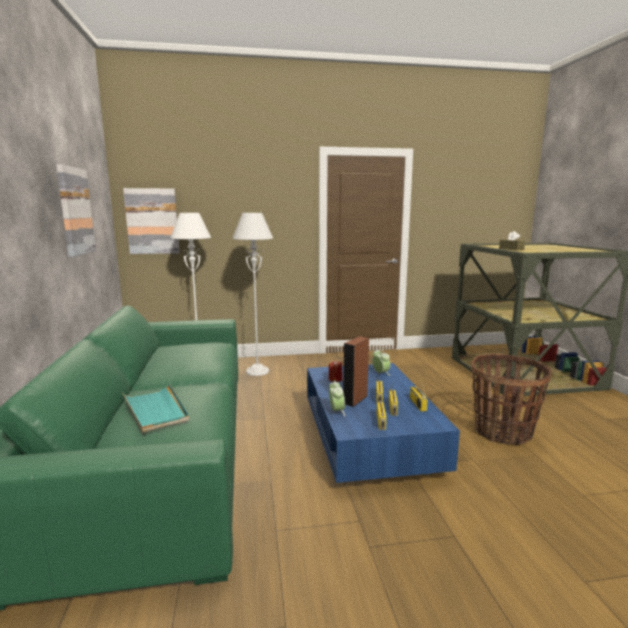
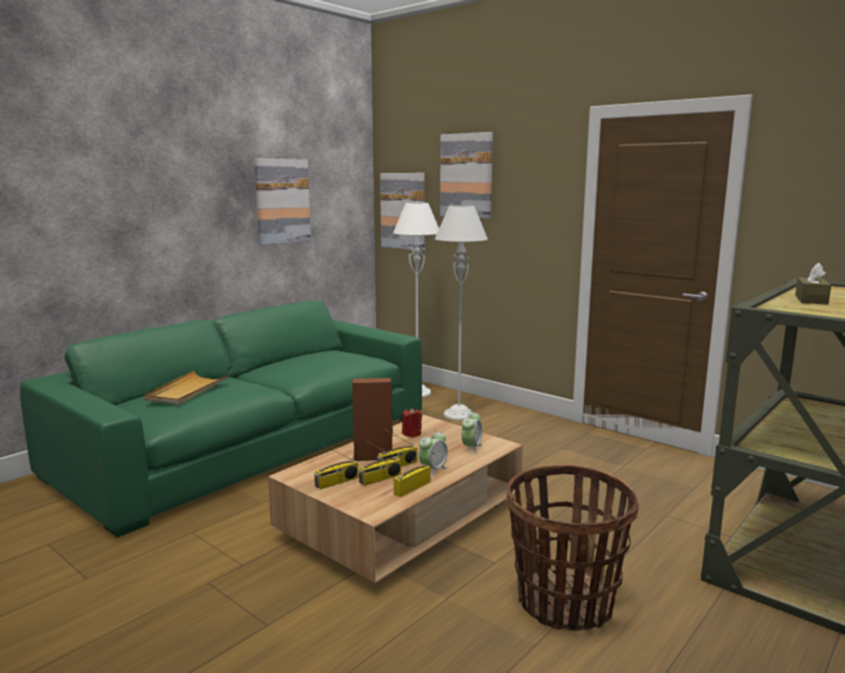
camera: 50 degrees right, 0 degrees up
turquoise tray [122,383,189,433] -> beige tray [144,371,230,405]
blue coffee table [307,363,460,483] -> brown coffee table [268,414,523,582]
alarm clock [329,380,345,417] -> alarm clock moved to [419,429,448,476]
none -> picture [440,132,493,219]

